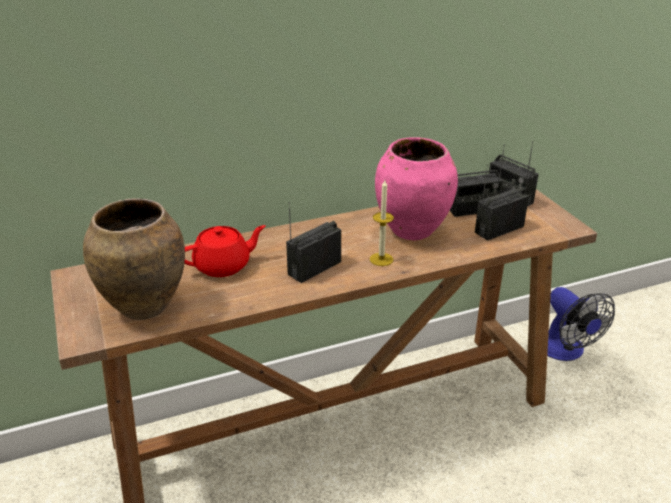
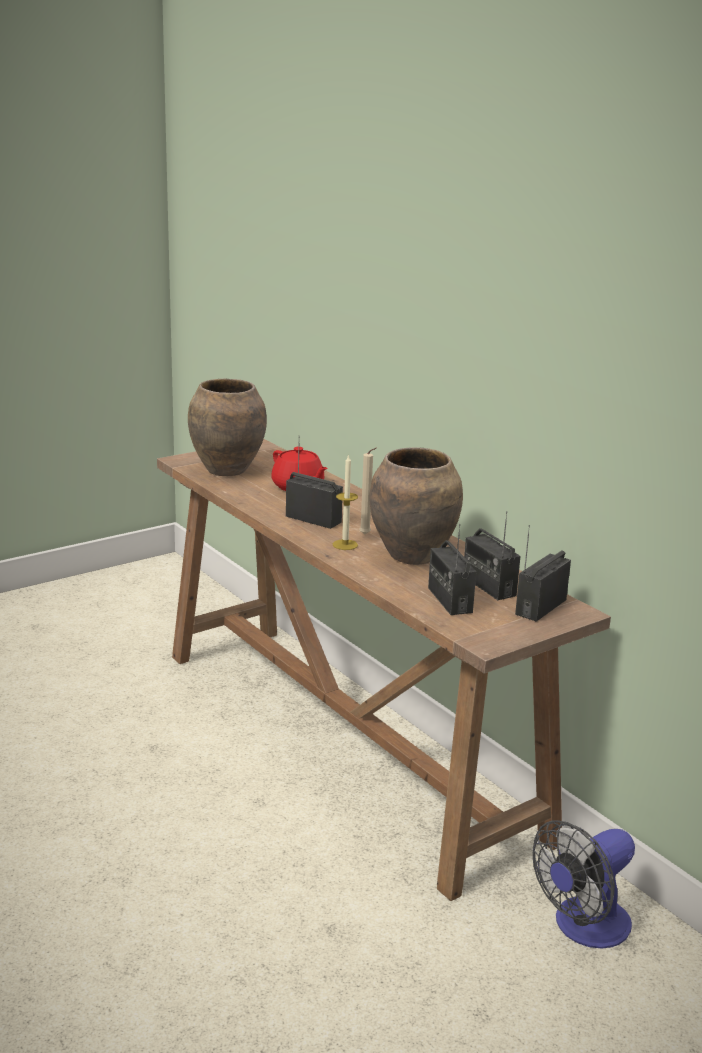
camera: 75 degrees right, 10 degrees down
pink vase [375,137,458,241] -> brown vase [369,447,463,565]
radio [475,164,529,241] -> radio turned 150 degrees counterclockwise [428,524,476,615]
none -> beige candle [359,448,377,534]

